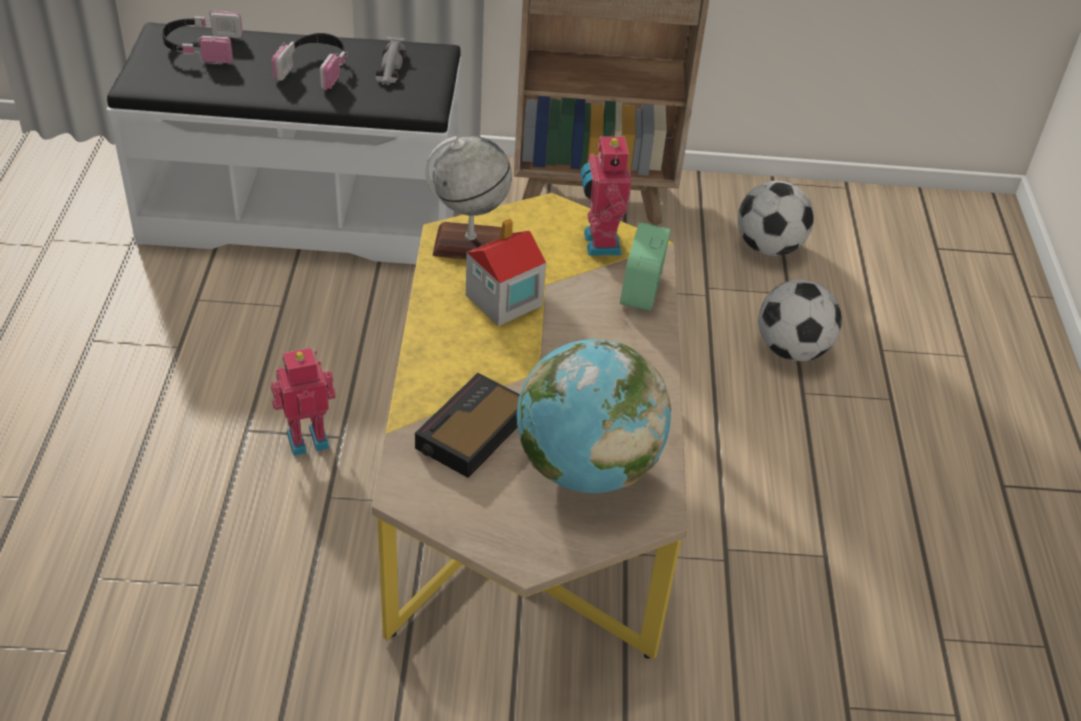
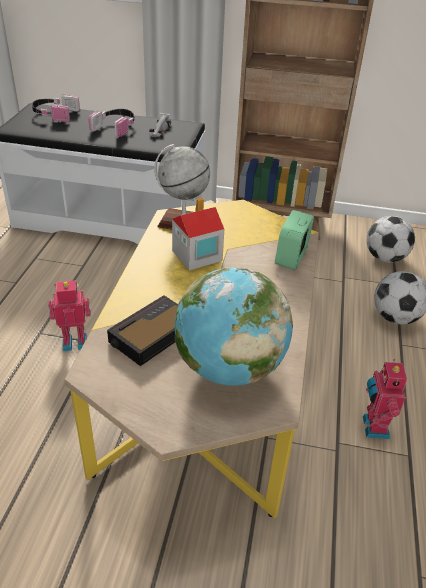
camera: 10 degrees right, 5 degrees down
toy robot [581,131,632,256] -> toy robot moved to [363,359,407,439]

